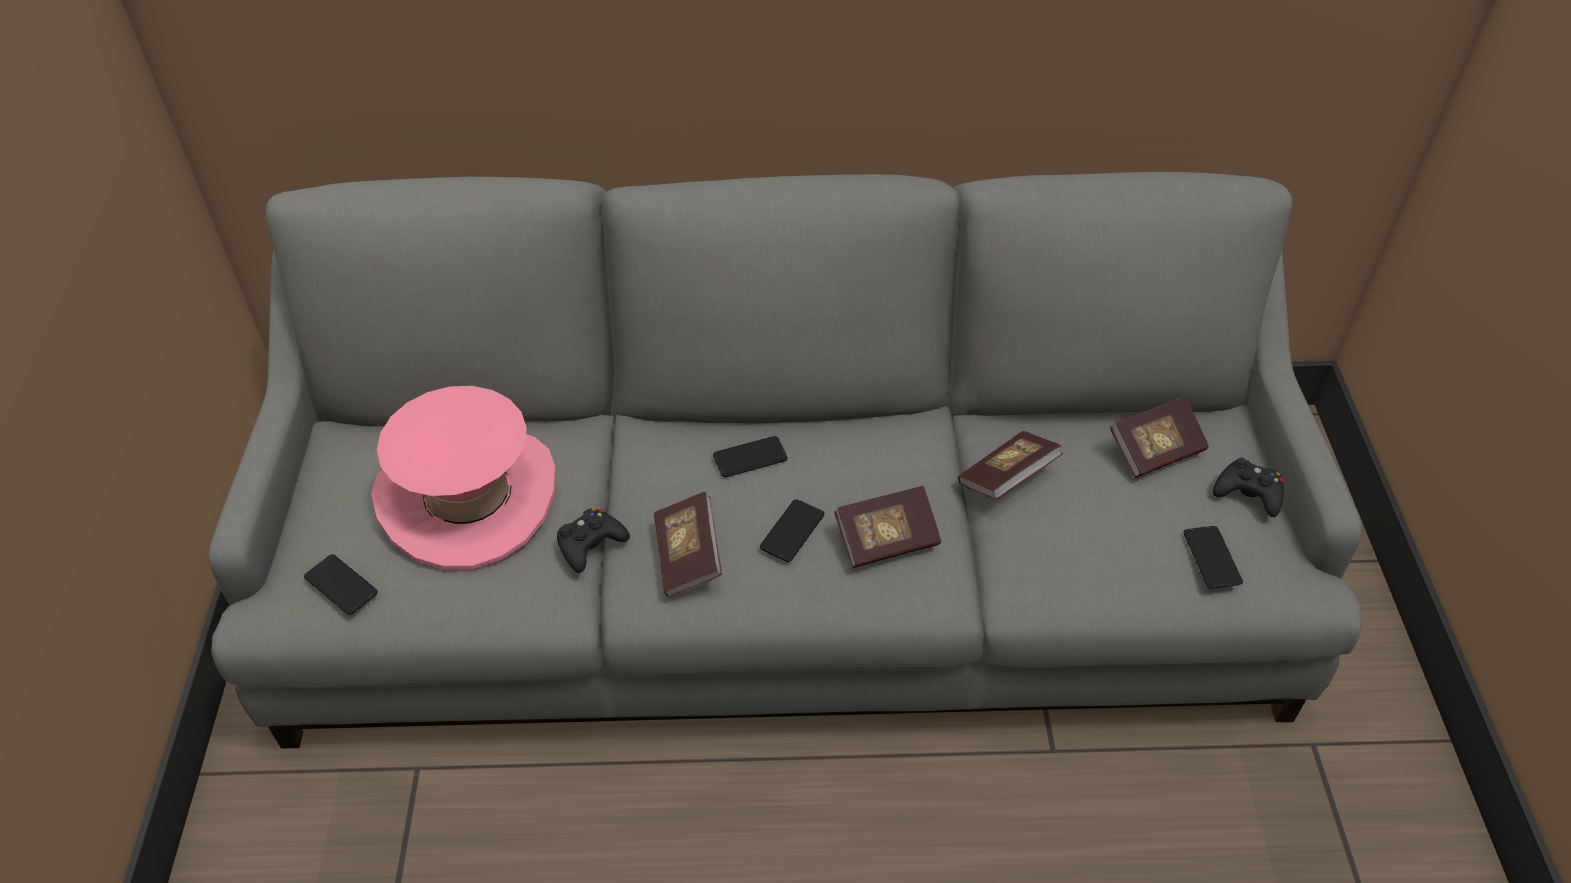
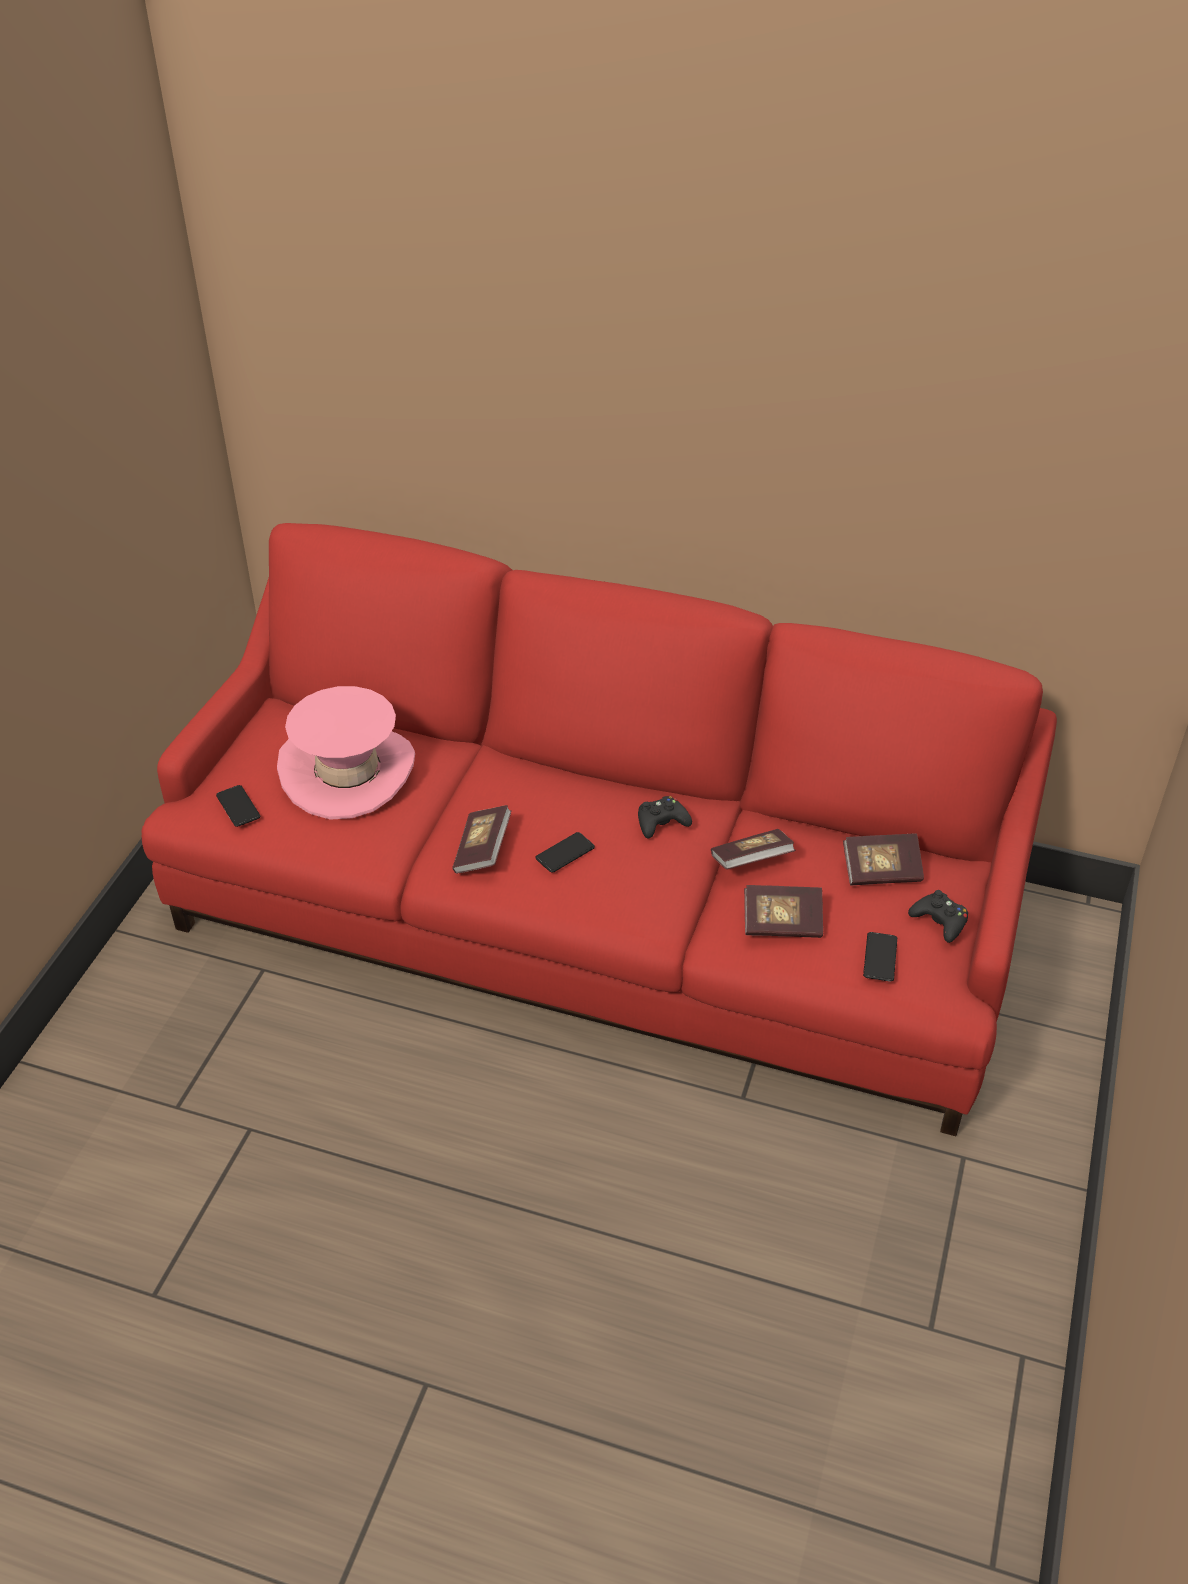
camera: 20 degrees right, 5 degrees down
grey sofa [208,172,1362,749] -> red sofa [141,523,1057,1136]
black game controller [557,508,630,573] -> black game controller moved to [638,796,692,839]
phone [713,436,788,477] -> none
book [834,486,941,568] -> book moved to [744,885,823,938]

